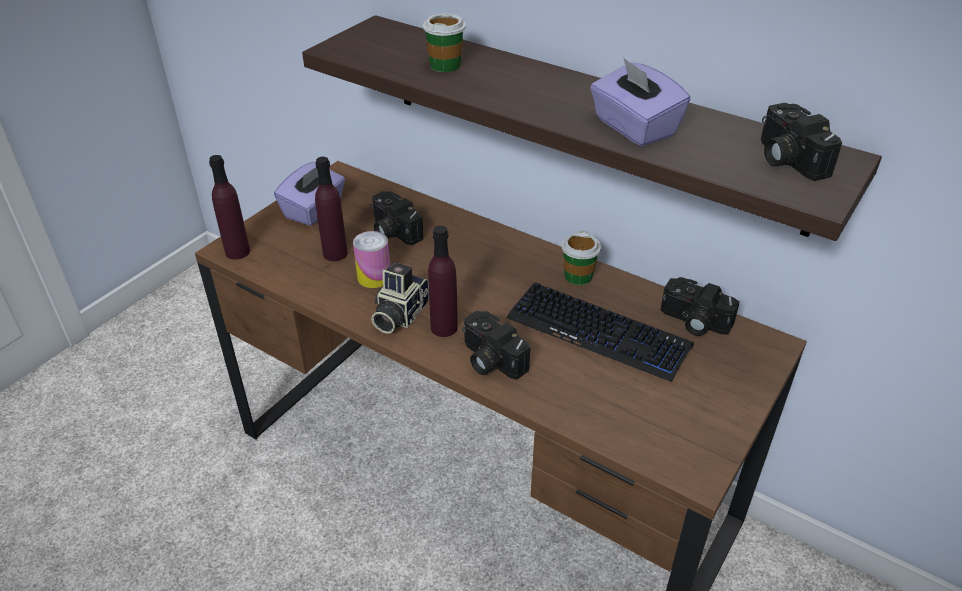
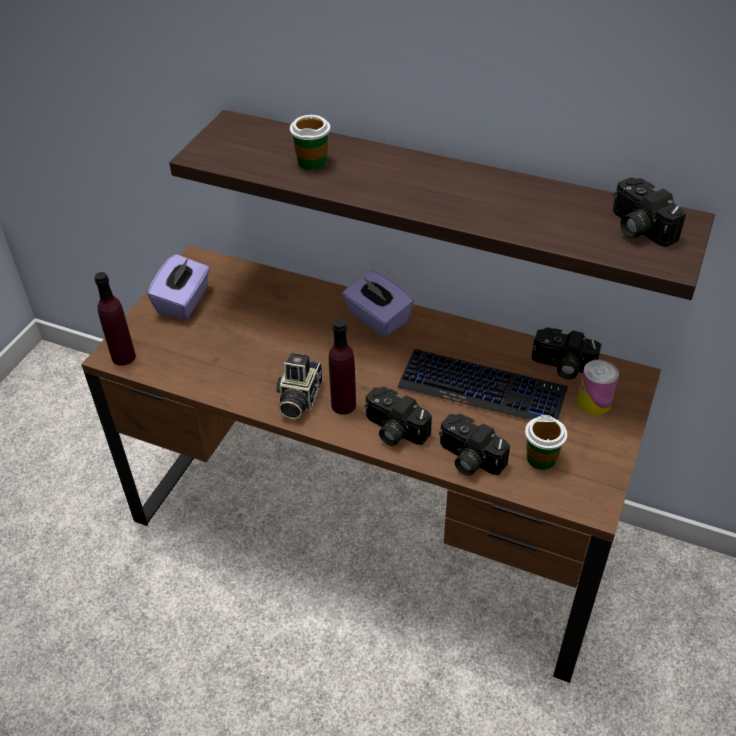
camera: 10 degrees left, 5 degrees up
purple bottle [315,157,348,261] -> none
can [353,231,390,288] -> can moved to [577,360,619,415]
camera [371,191,423,245] -> camera moved to [439,414,510,476]
cup [561,231,601,285] -> cup moved to [525,415,567,470]
purple tissue box [590,57,691,146] -> purple tissue box moved to [342,270,414,337]

